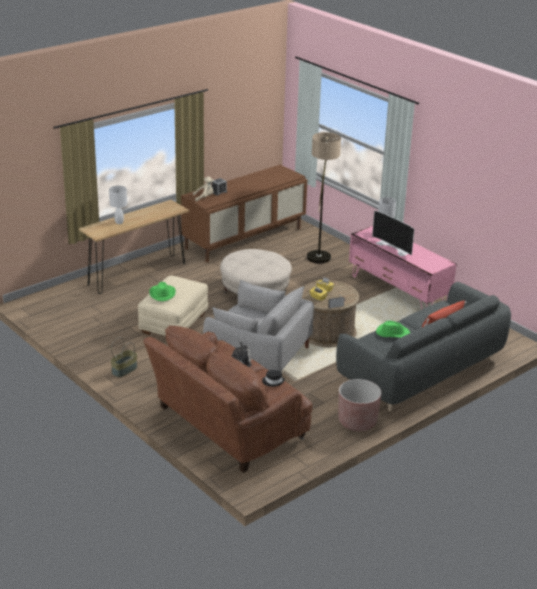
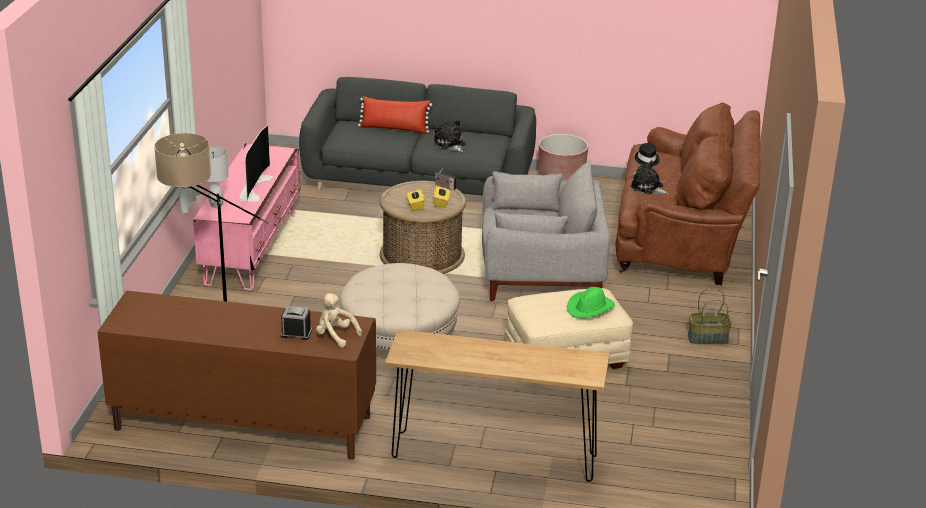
camera: 130 degrees left, 0 degrees up
white table lamp [109,186,127,224] -> none
grey armchair [203,280,314,371] -> grey armchair turned 105 degrees clockwise [482,160,611,301]
green hat [376,321,410,338] -> plush toy [434,119,465,152]

